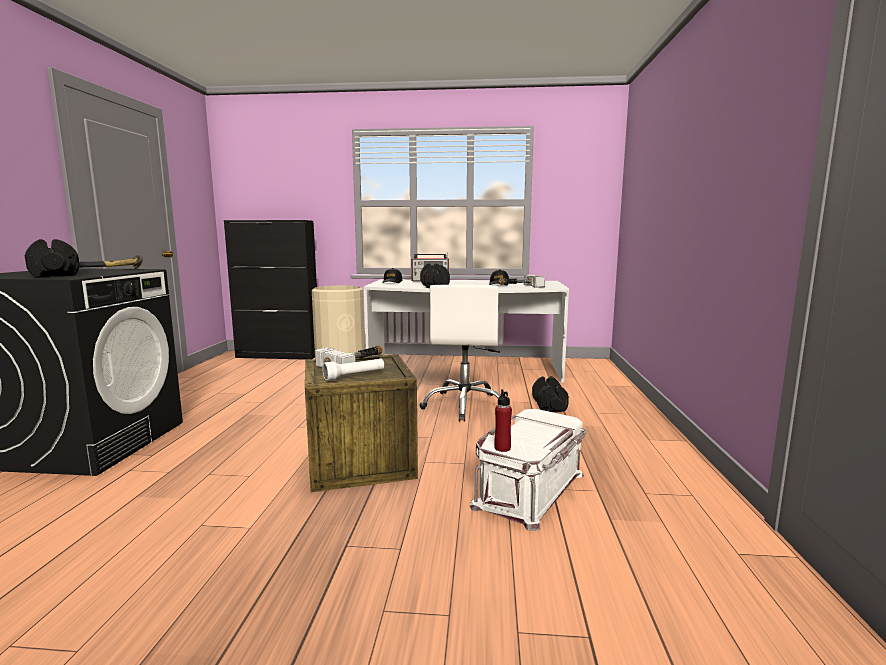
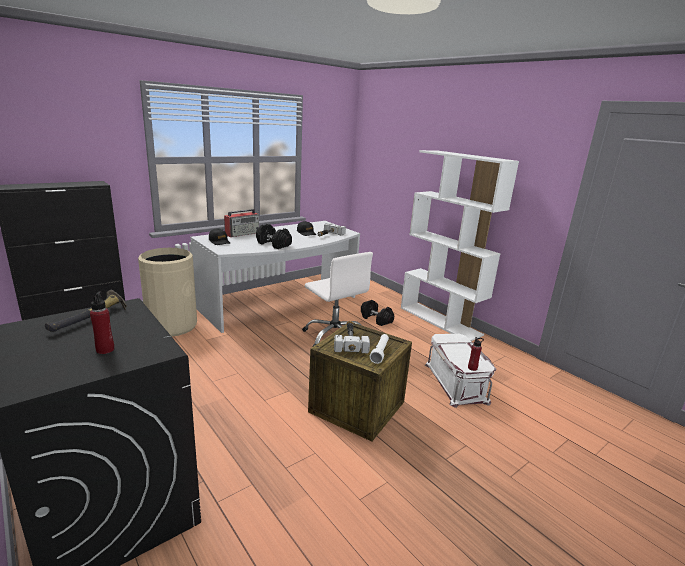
camera: 45 degrees left, 10 degrees up
black dumbbell [25,239,80,277] -> red bottle [90,292,114,354]
none -> white bookcase [401,150,519,341]

